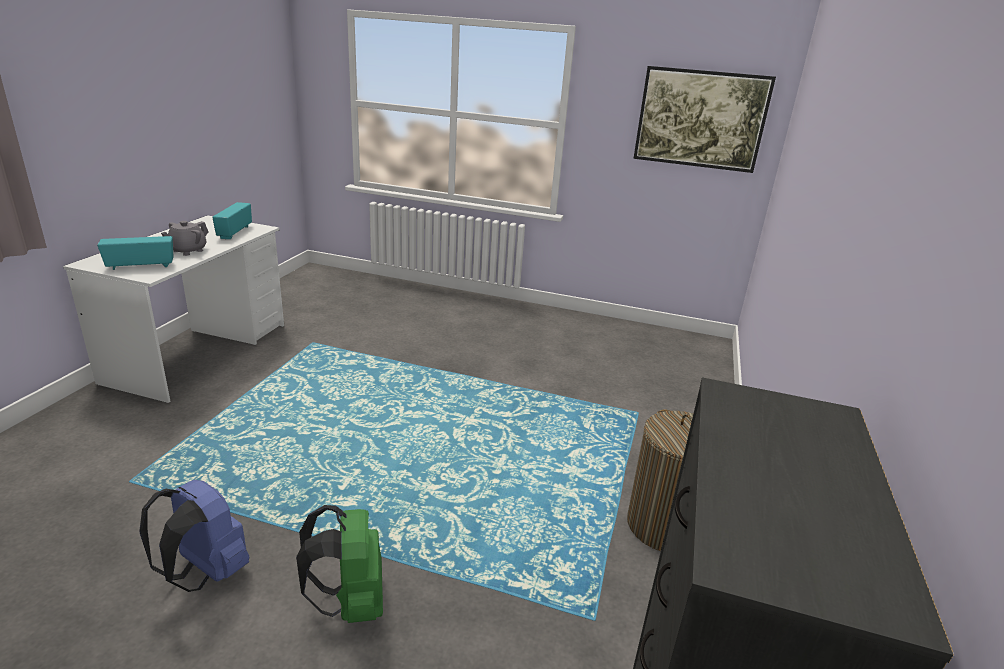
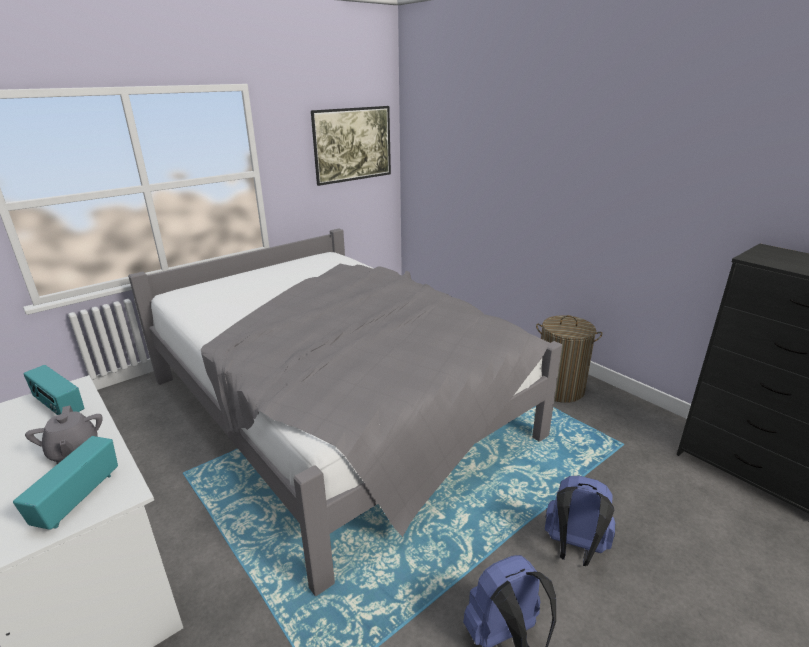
camera: 55 degrees left, 0 degrees up
green backpack [296,505,383,623] -> blue backpack [545,476,615,566]
none -> grey bed [128,228,562,596]

